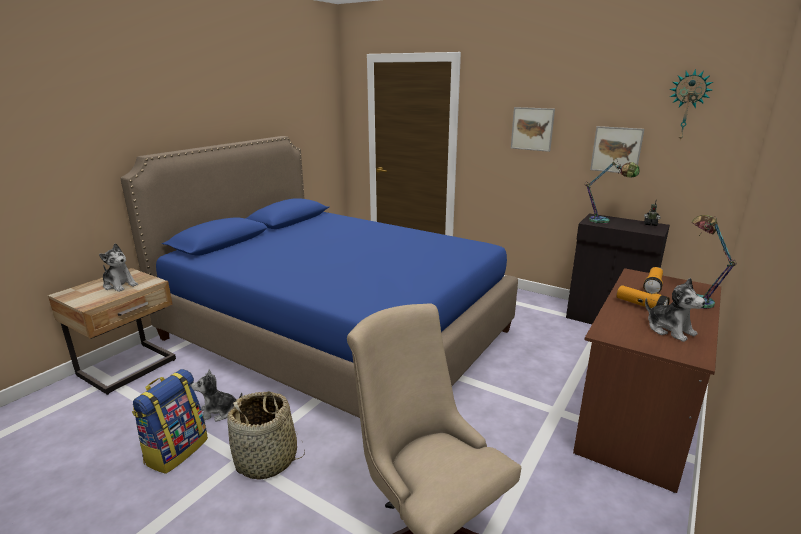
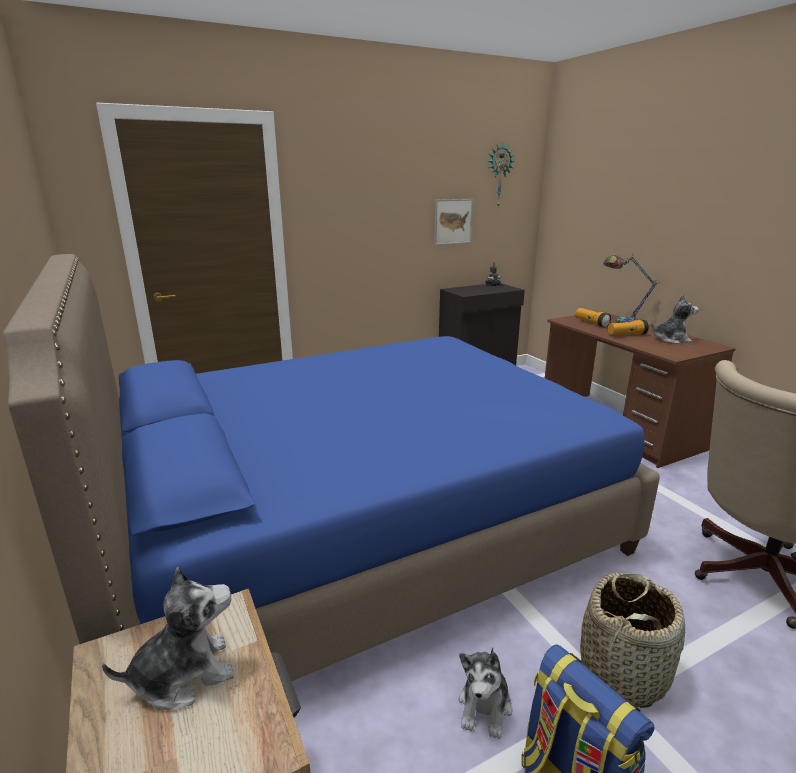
camera: 60 degrees left, 0 degrees up
picture [511,107,555,152] -> none
table lamp [586,158,639,224] -> none

